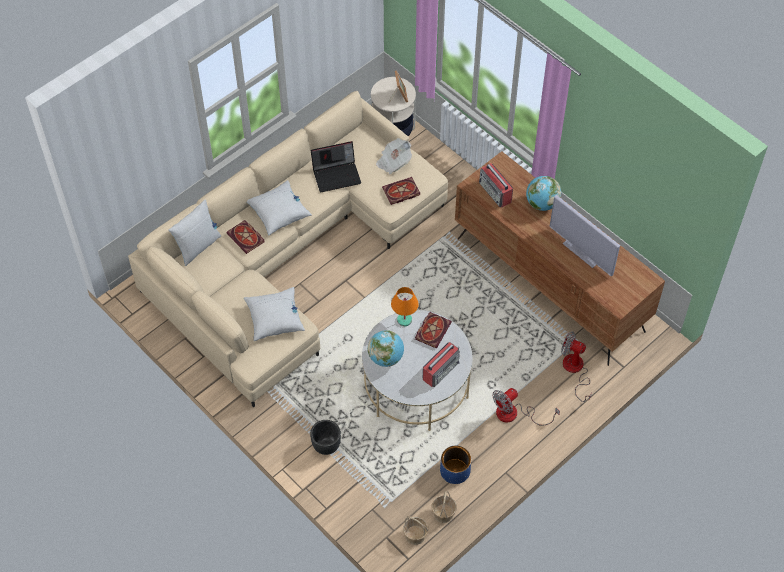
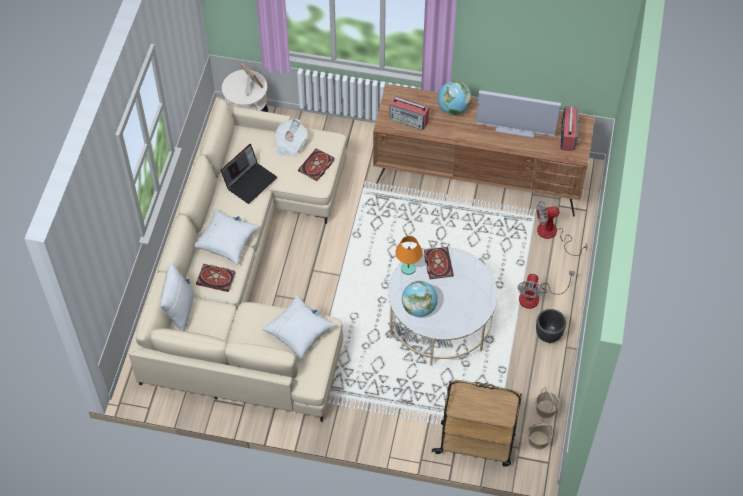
camera: 35 degrees left, 0 degrees up
black planter [310,420,341,455] -> black planter moved to [536,309,566,343]
radio [423,342,460,387] -> radio moved to [560,105,579,151]
blue planter [440,446,471,484] -> none
none -> brown cart [432,380,522,467]

